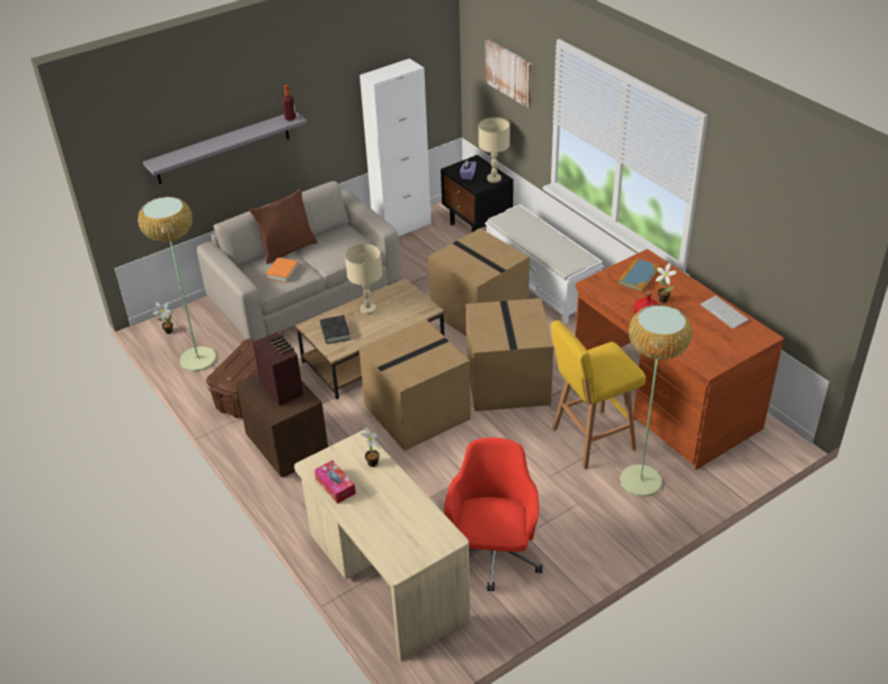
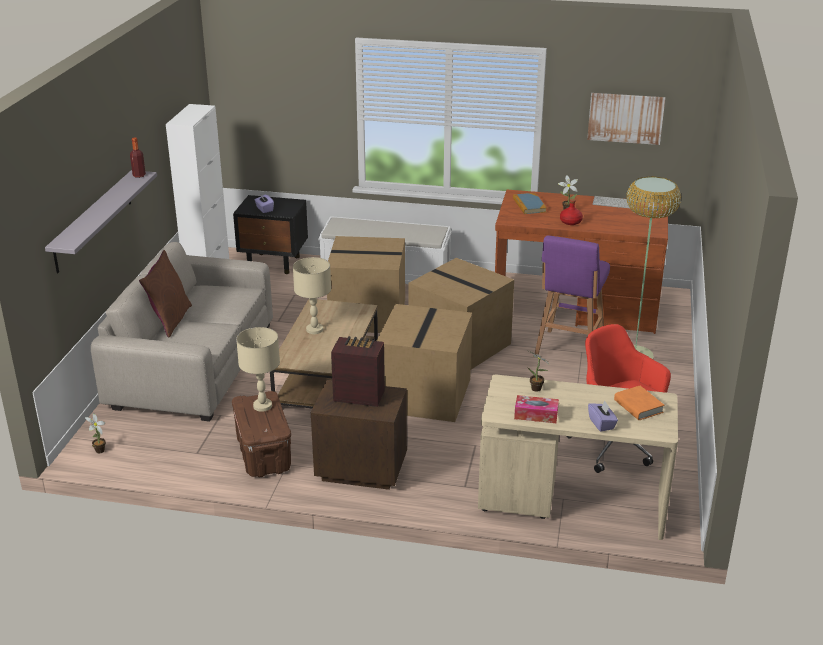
camera: 45 degrees left, 10 degrees down
floor lamp [138,196,217,371] -> none
orange book [265,258,299,283] -> orange book moved to [614,386,664,420]
black book [320,315,351,344] -> none
beige table lamp [478,117,510,183] -> beige table lamp moved to [236,327,280,412]
picture [485,39,532,108] -> picture moved to [587,93,665,145]
yellow stool [551,320,646,469] -> purple stool [534,235,610,356]
none -> purple tissue box [588,400,618,432]

